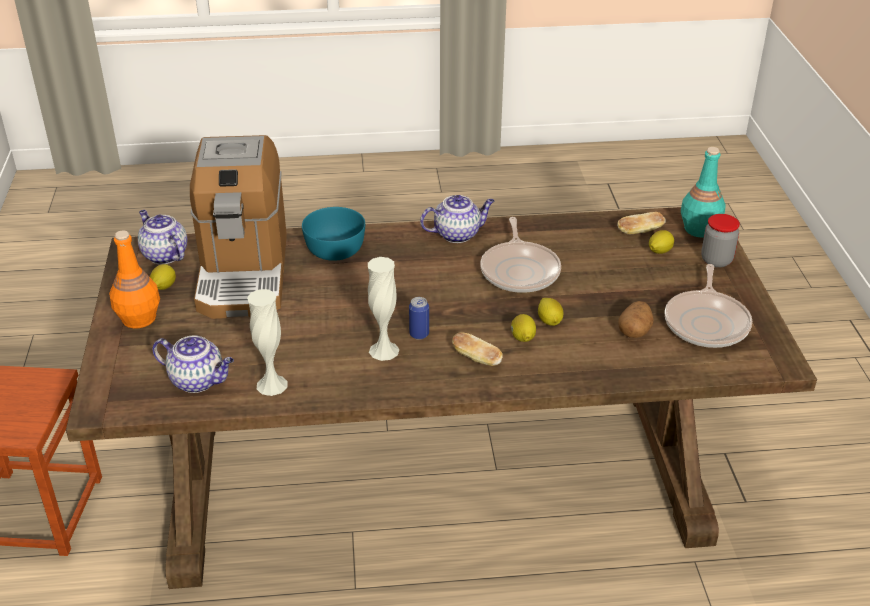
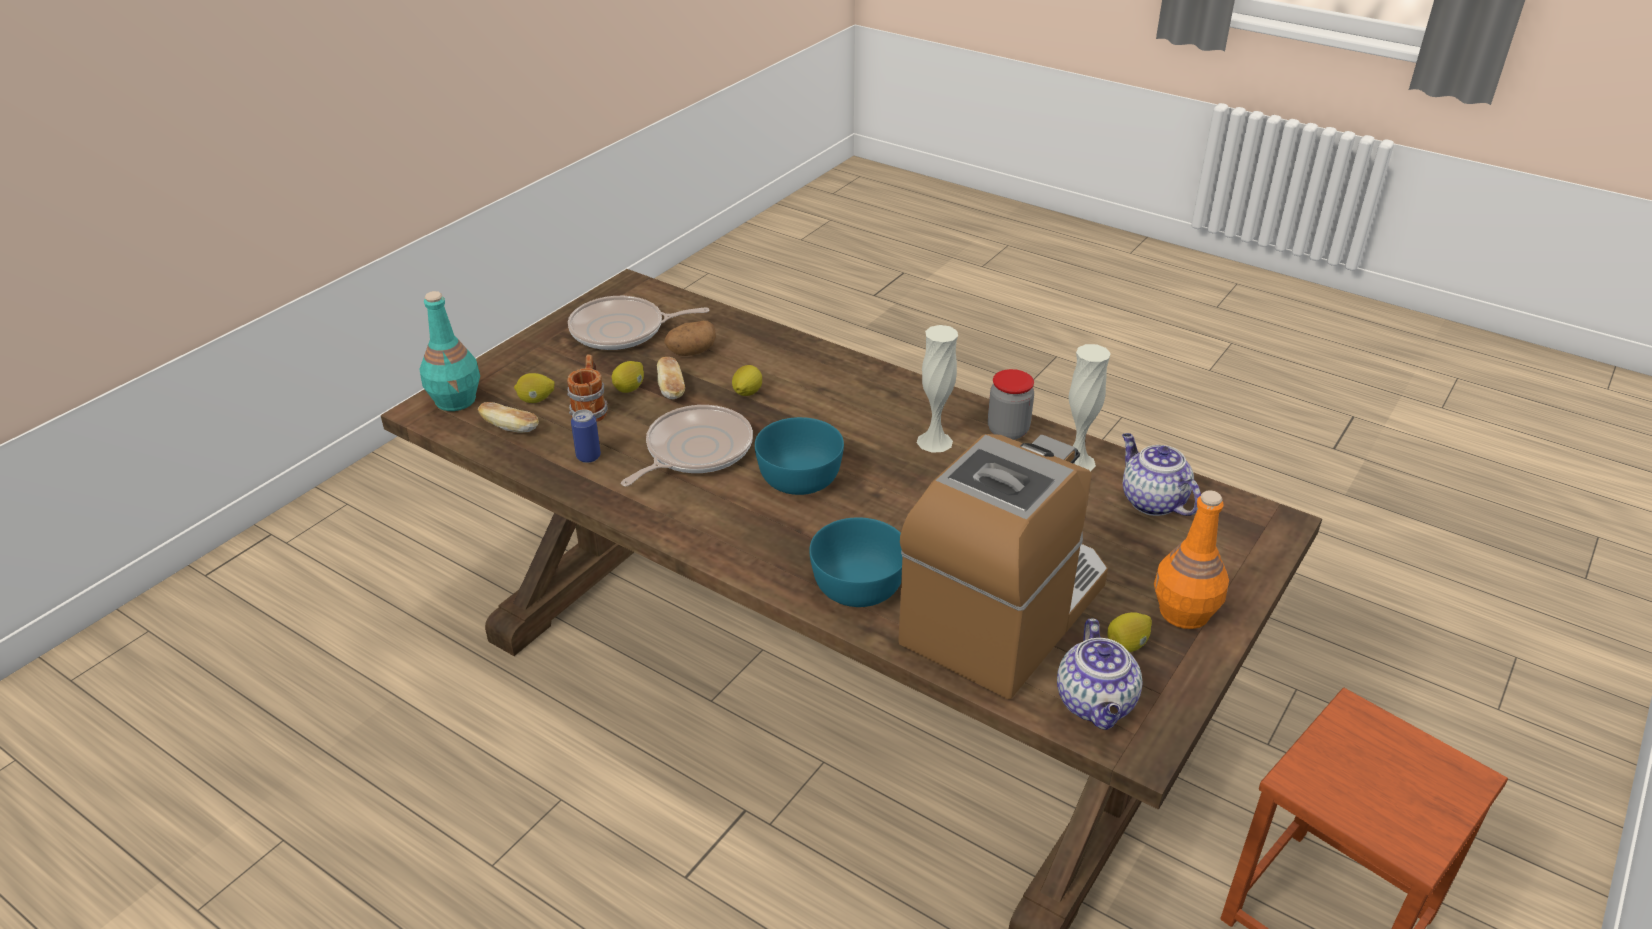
camera: 140 degrees left, 0 degrees up
can [409,297,429,340] -> can moved to [571,409,601,463]
teapot [420,195,494,243] -> none
bread [452,333,503,366] -> bread moved to [657,357,685,399]
lemon [511,314,536,342] -> lemon moved to [612,361,644,393]
frying pan [664,264,752,348] -> frying pan turned 150 degrees counterclockwise [568,296,710,350]
jar [701,214,740,268] -> jar moved to [988,369,1034,440]
none -> mug [567,355,608,422]
none -> turquoise bowl [755,417,844,495]

